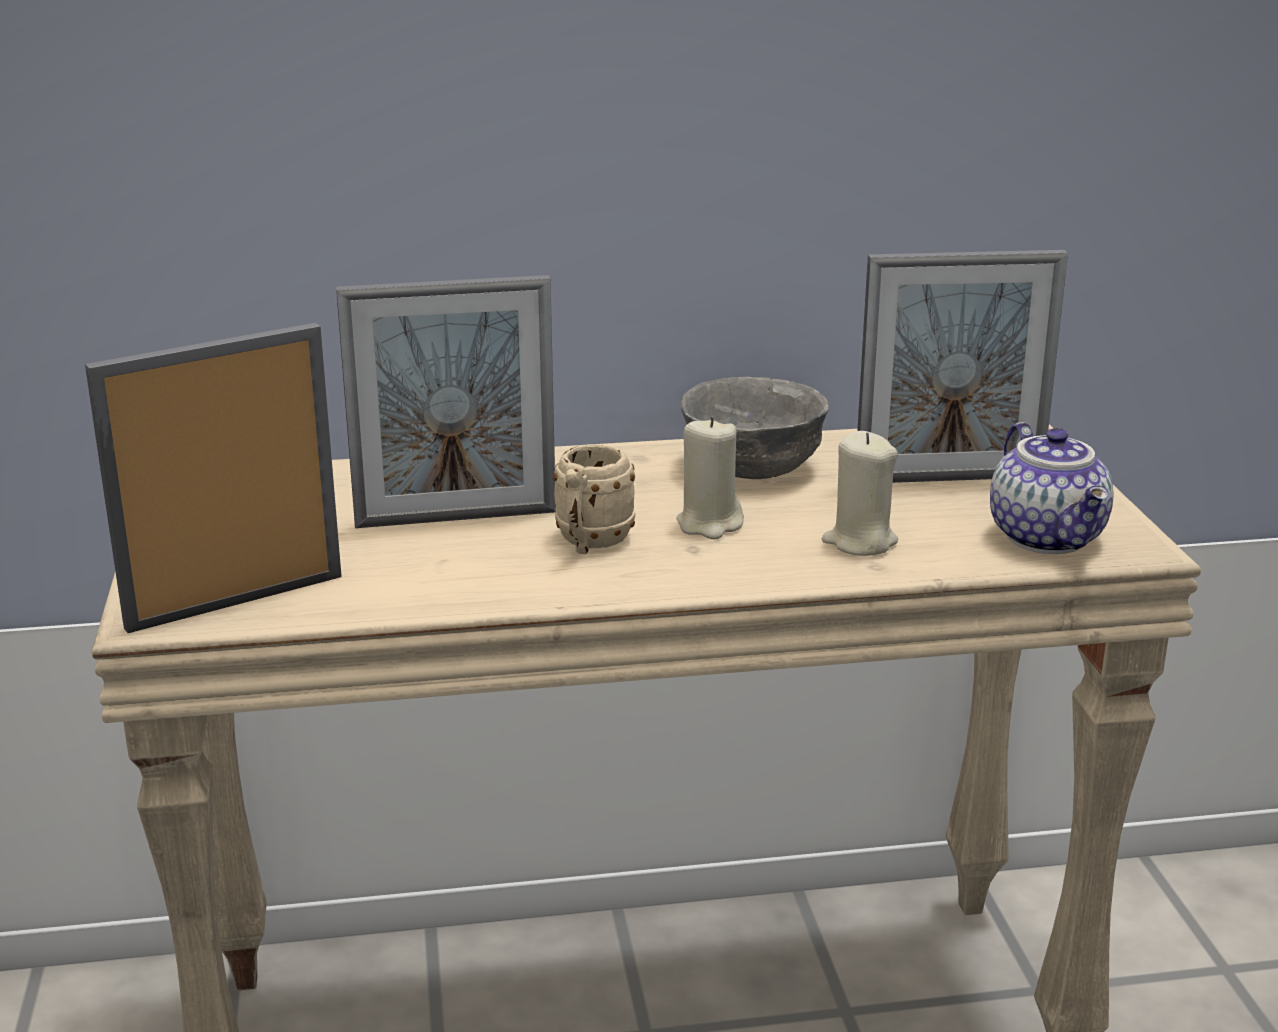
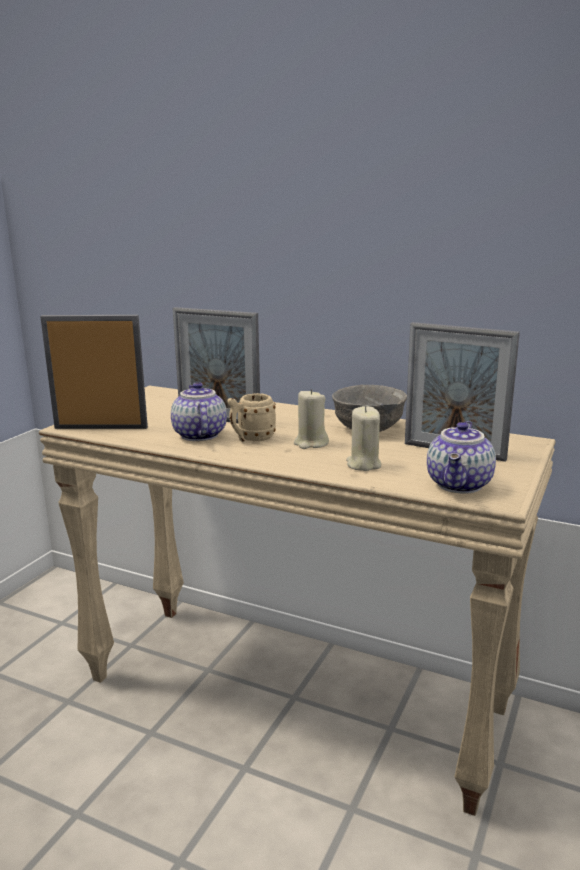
camera: 35 degrees right, 5 degrees down
none -> teapot [171,382,227,441]

